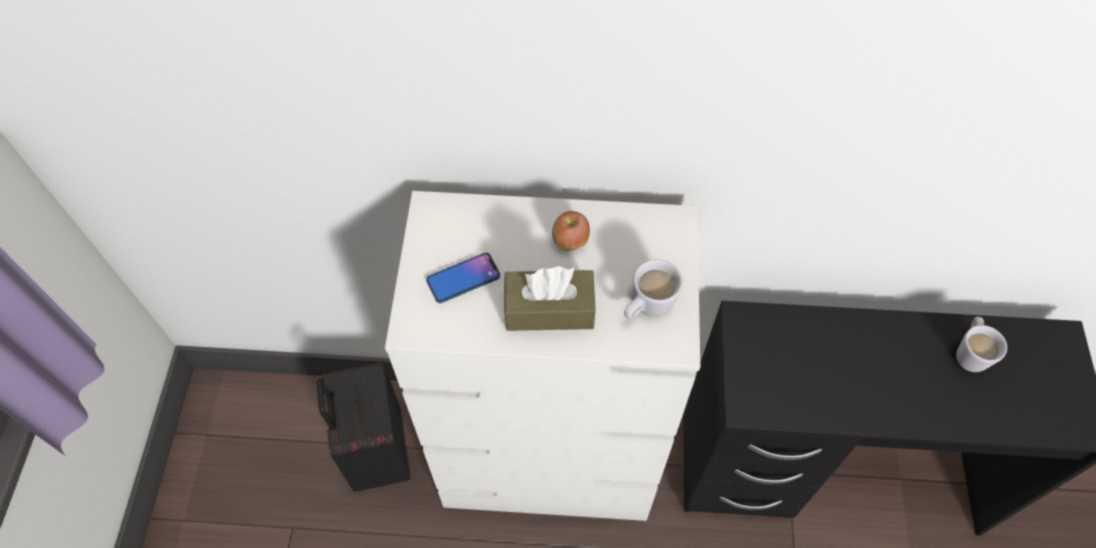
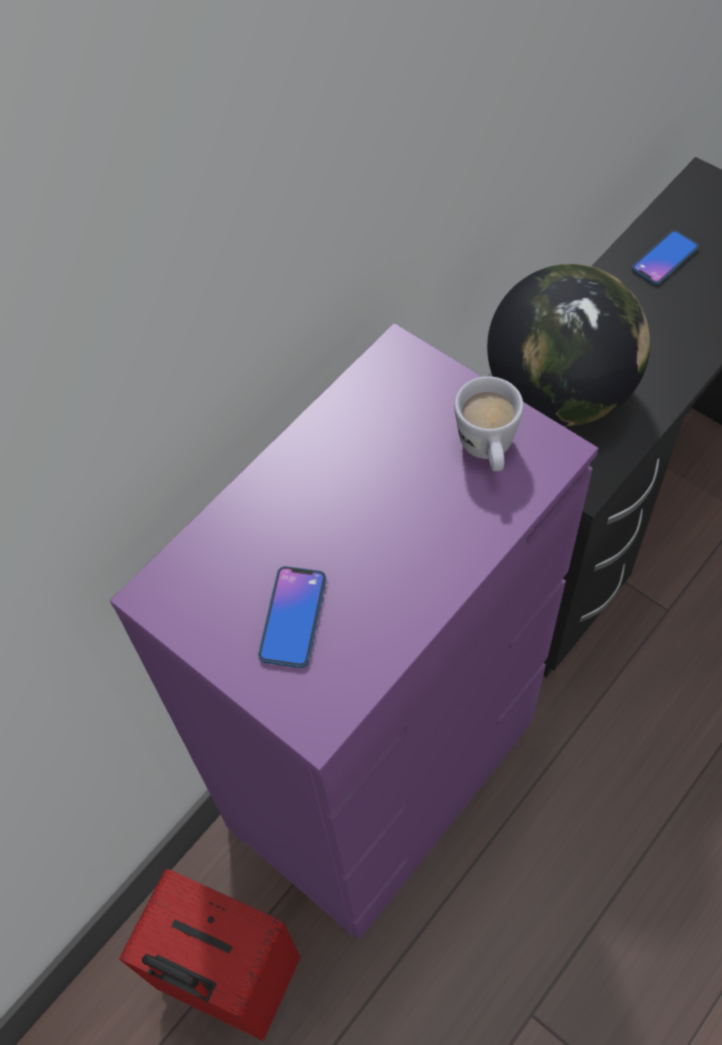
camera: 50 degrees left, 0 degrees up
black suitcase [317,362,410,492] -> red suitcase [119,869,301,1041]
white dresser [385,191,700,521] -> purple dresser [110,323,598,940]
brown tissue box [504,266,596,331] -> none
apple [552,211,590,251] -> none
white mug [956,317,1007,372] -> phone [632,230,698,285]
none -> globe [487,264,650,426]

